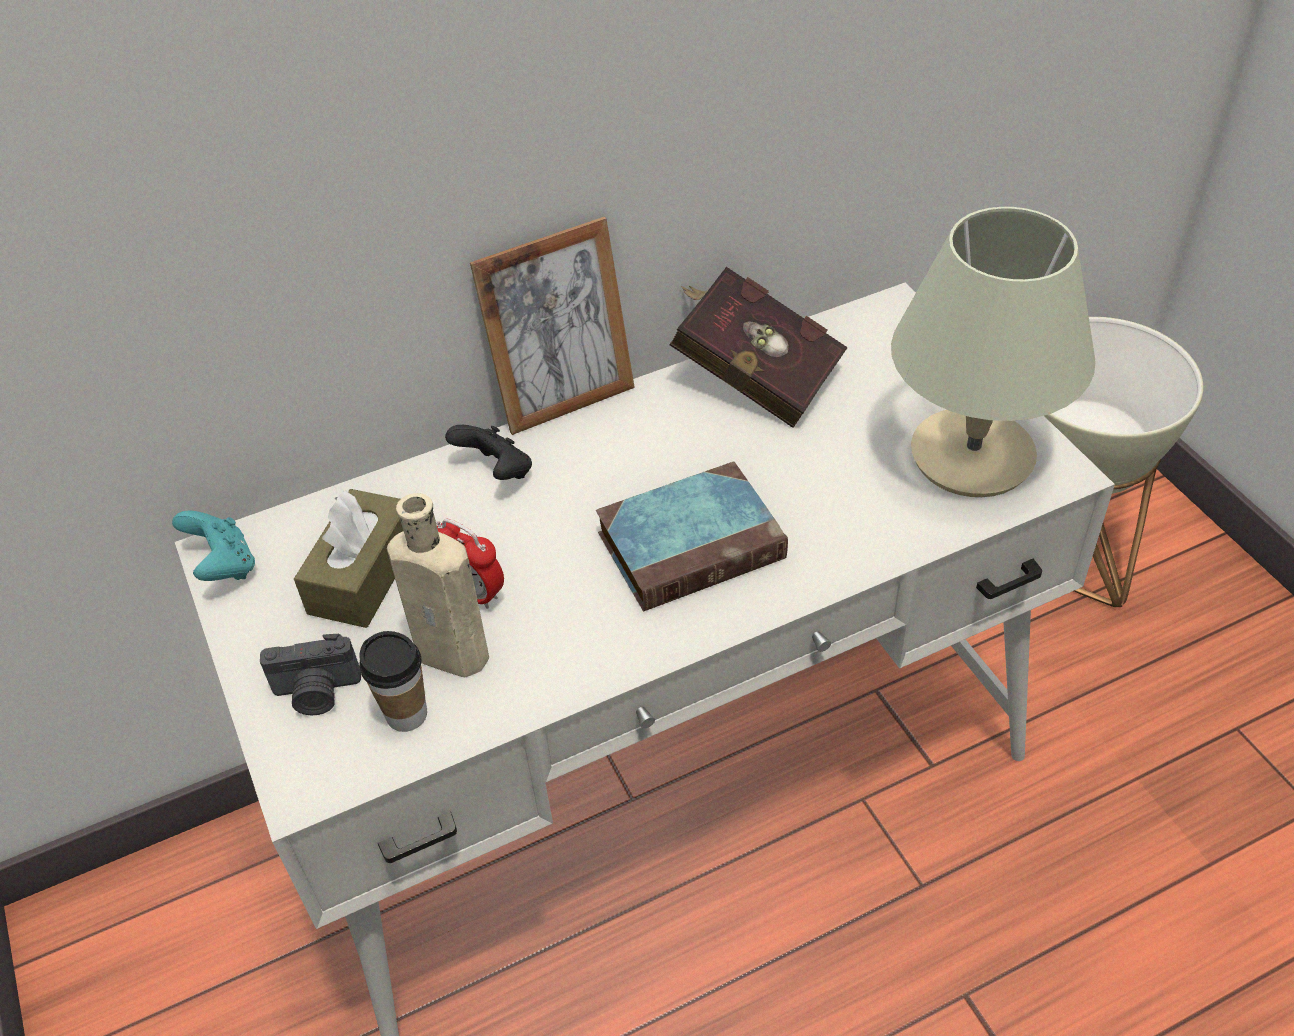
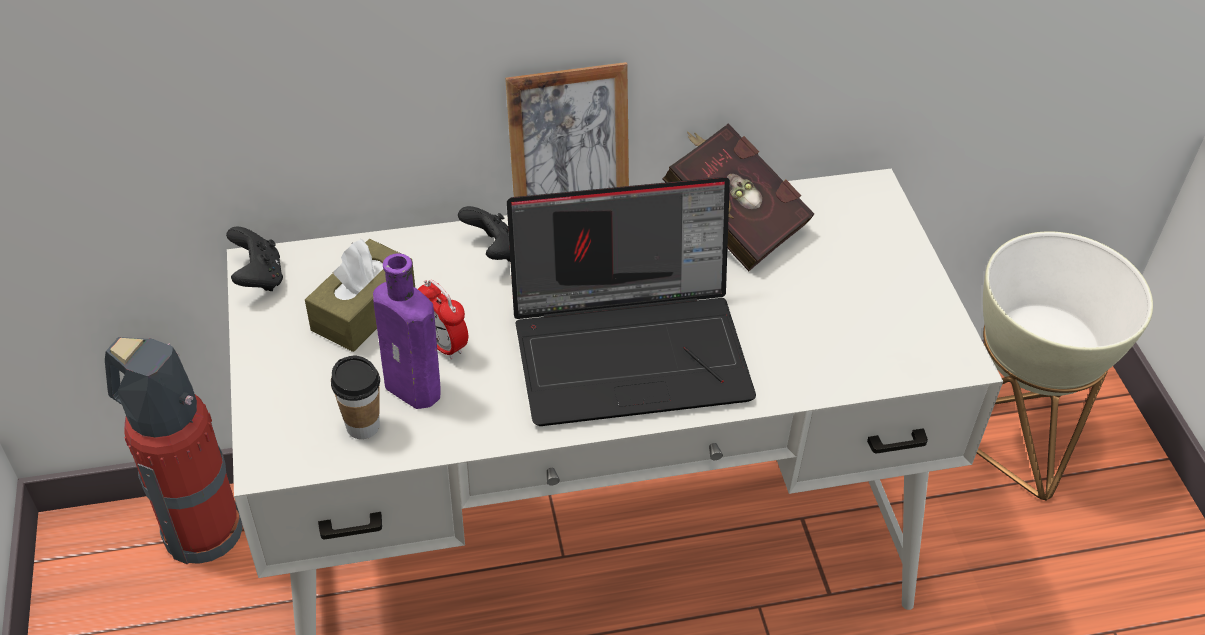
camera: 10 degrees right, 0 degrees up
turquoise game controller [172,511,255,581] -> black game controller [226,227,283,291]
camera [260,634,361,715] -> none
beige bottle [387,493,492,677] -> purple bottle [373,253,441,409]
book [596,461,788,612] -> laptop [507,177,756,426]
beige table lamp [891,207,1096,497] -> none
none -> fire extinguisher [105,337,243,565]

